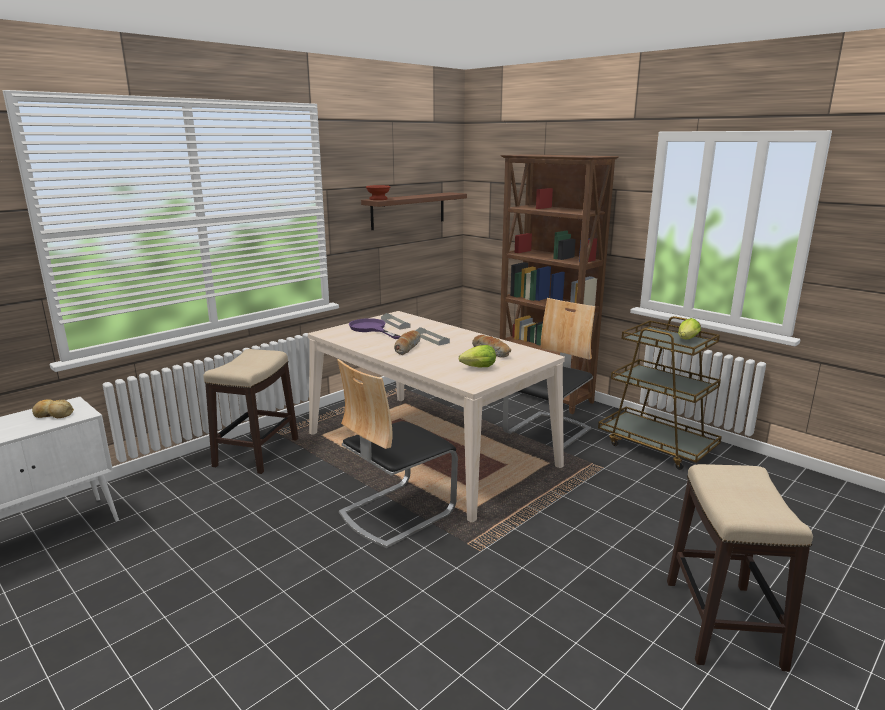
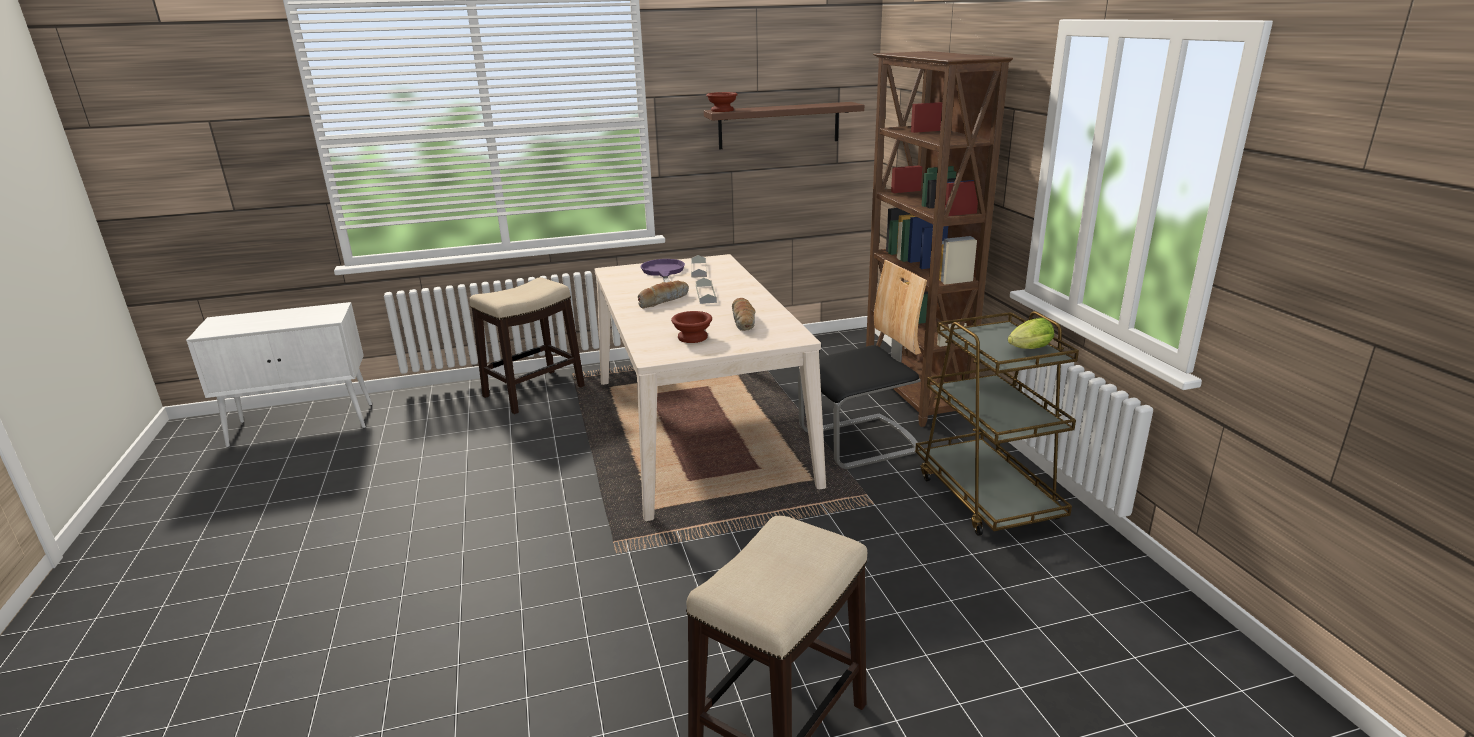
camera: 30 degrees right, 5 degrees up
bread [32,399,74,418] -> none
chair [337,359,458,548] -> none
lettuce [459,345,496,367] -> brown bowl [671,311,712,343]

